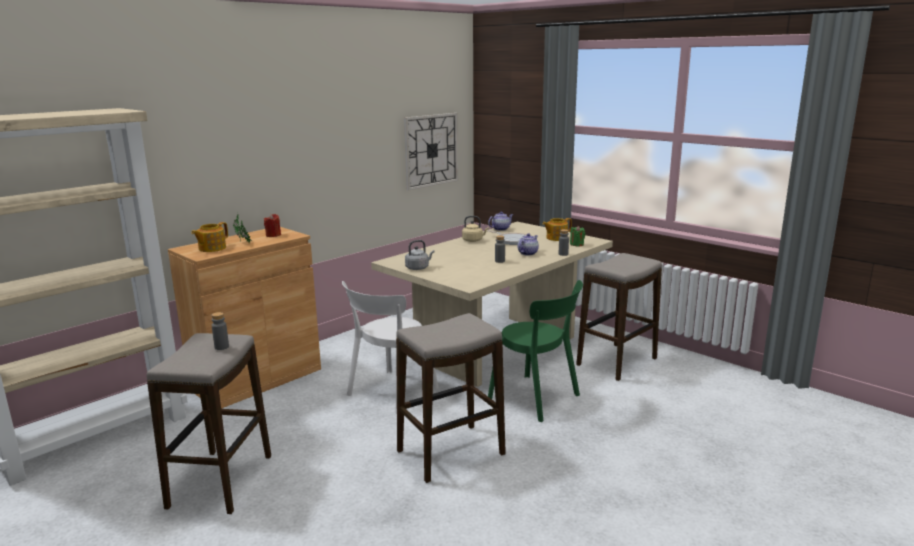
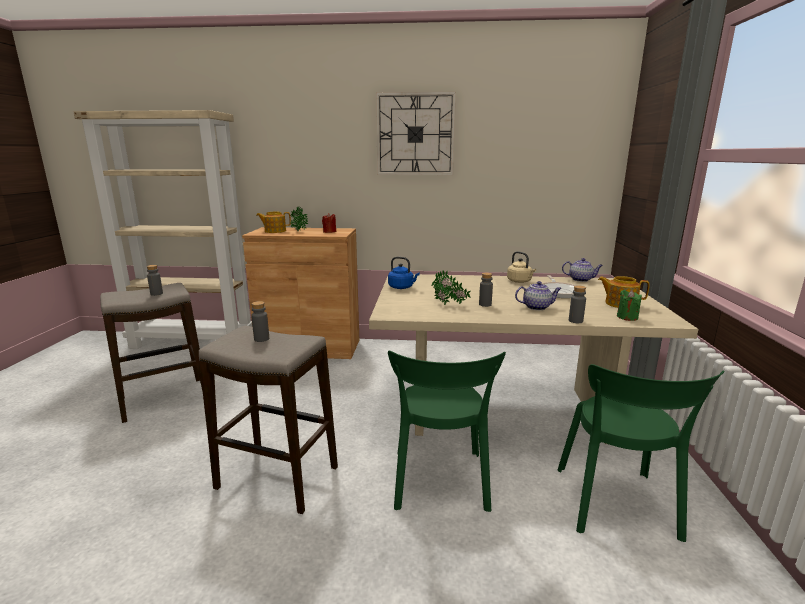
camera: 50 degrees right, 0 degrees up
white chair [342,281,439,414] -> none
wall clock [404,113,458,191] -> wall clock moved to [376,92,456,175]
grey kettle [405,240,434,270] -> blue kettle [388,257,420,289]
stool [576,253,662,381] -> green chair [558,364,725,542]
none -> grey bottle [251,301,269,342]
none -> potted plant [432,270,471,305]

